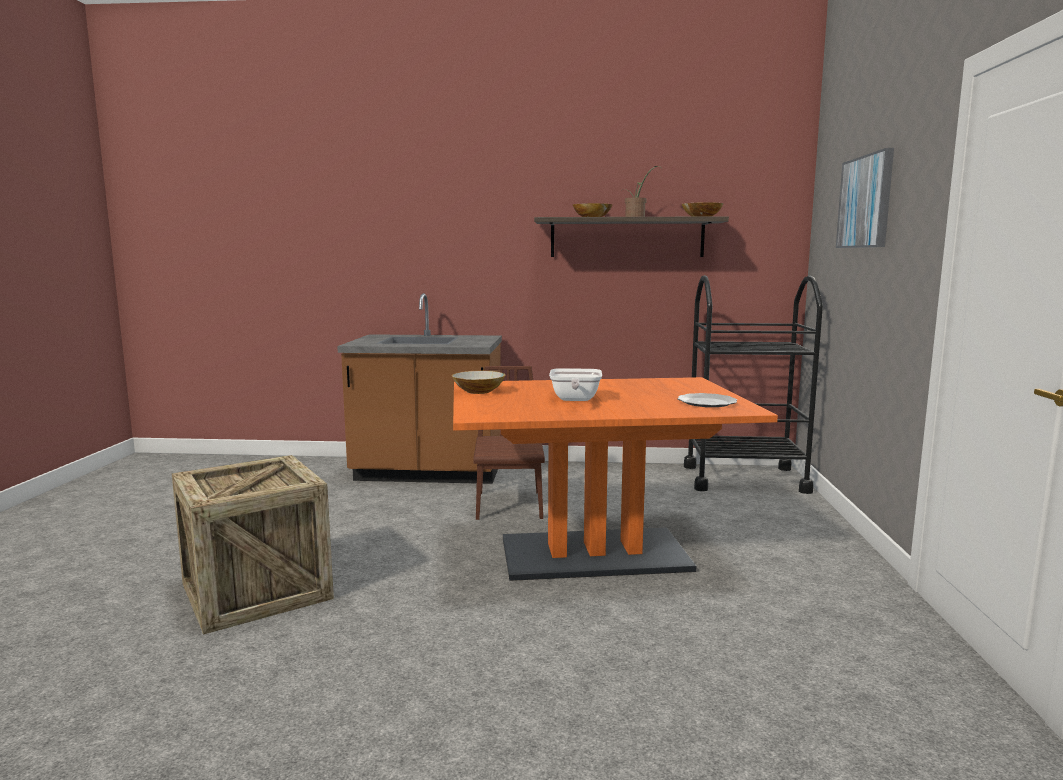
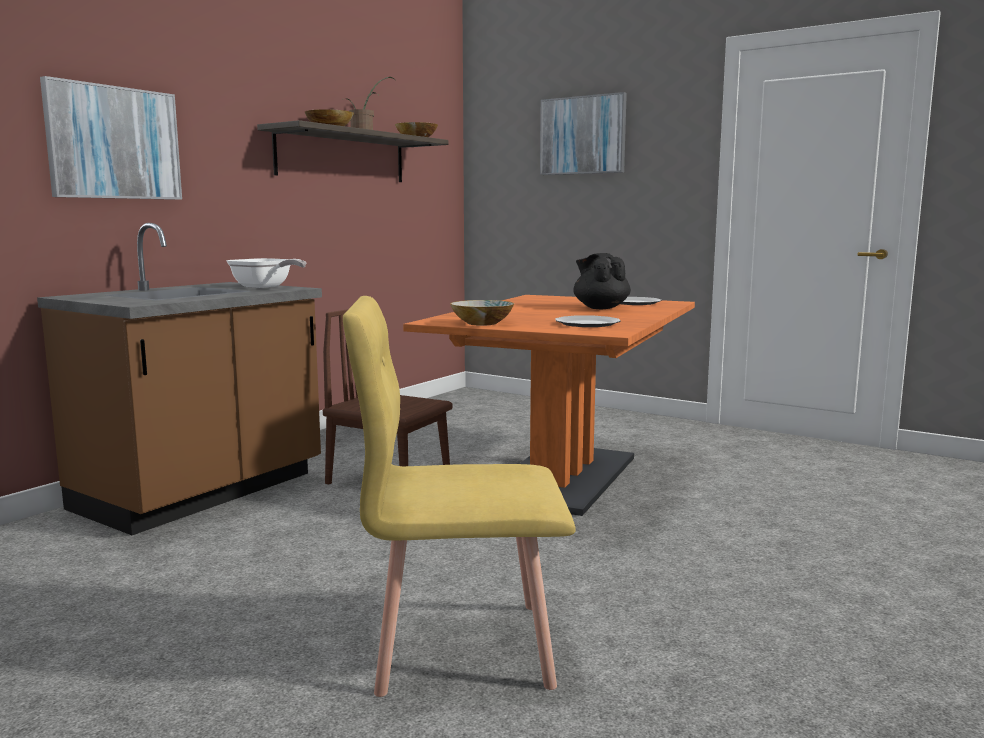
camera: 60 degrees left, 0 degrees up
crate [172,455,334,634] -> yellow chair [343,296,576,697]
frying pan [549,368,602,401] -> frying pan moved to [226,258,306,288]
black cart [684,275,823,494] -> none
none -> picture [40,76,182,200]
none -> plate [555,315,621,327]
none -> black teapot [573,253,631,309]

